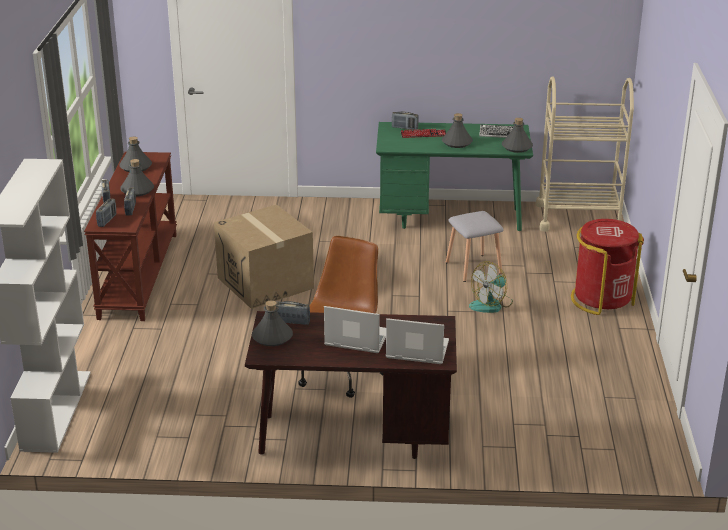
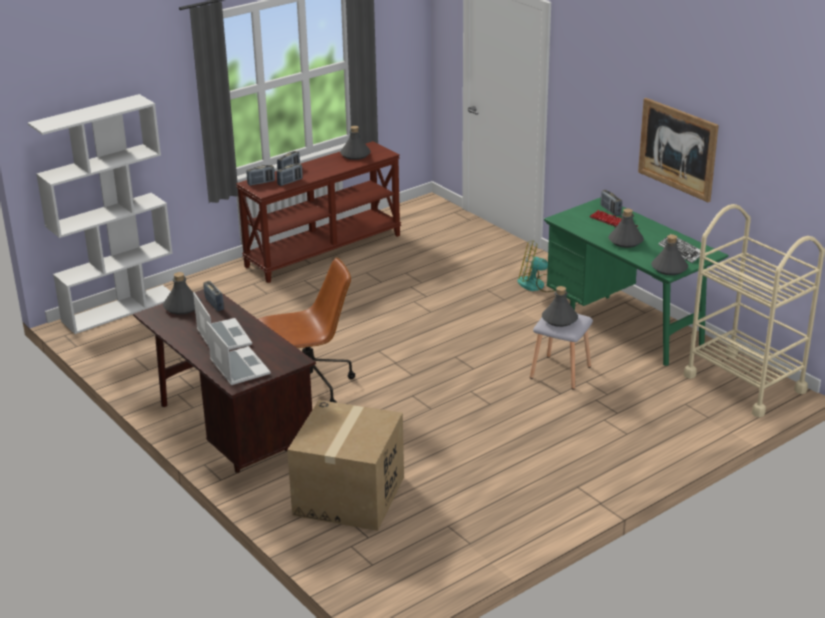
camera: 50 degrees right, 0 degrees up
grey bottle [120,159,154,196] -> grey bottle moved to [542,286,578,327]
cardboard box [214,204,314,309] -> cardboard box moved to [287,400,404,531]
fan [469,261,513,313] -> fan moved to [517,240,555,292]
red trash can [571,219,644,315] -> none
none -> picture [638,98,719,202]

